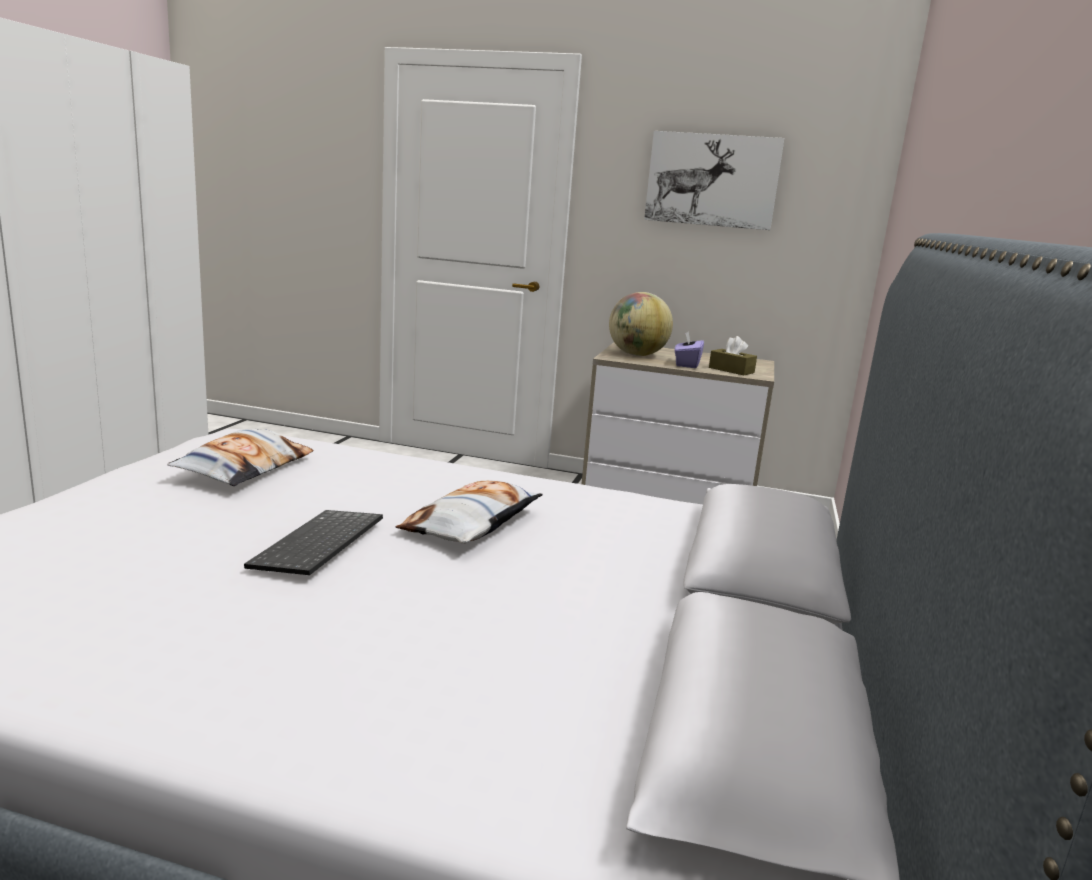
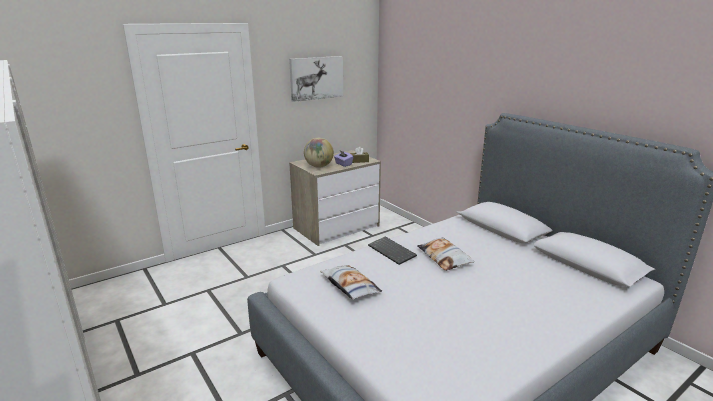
camera: 50 degrees left, 5 degrees up
keyboard [244,510,383,575] -> keyboard moved to [368,237,417,265]

